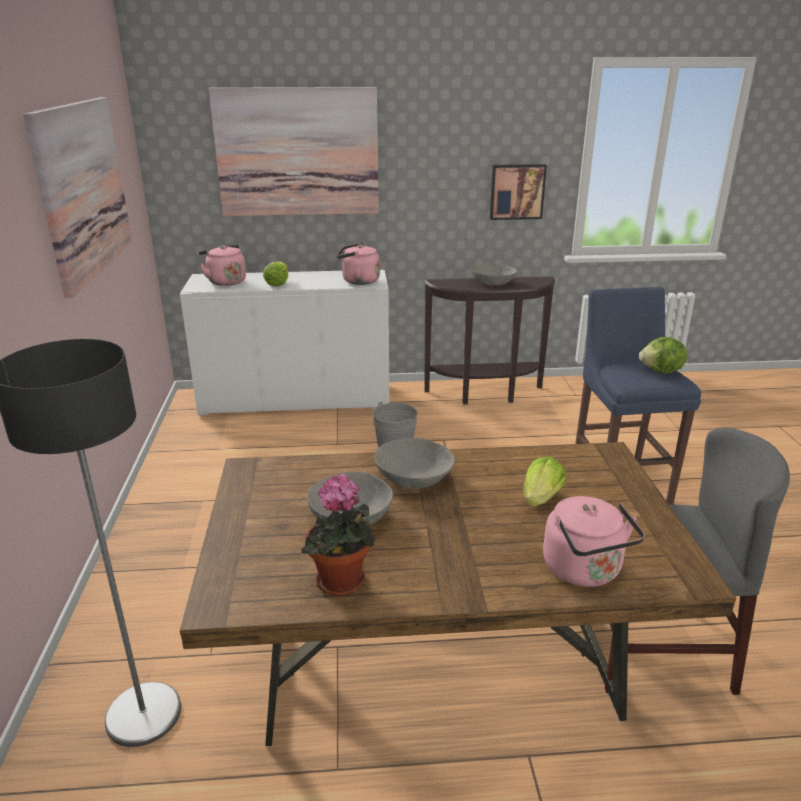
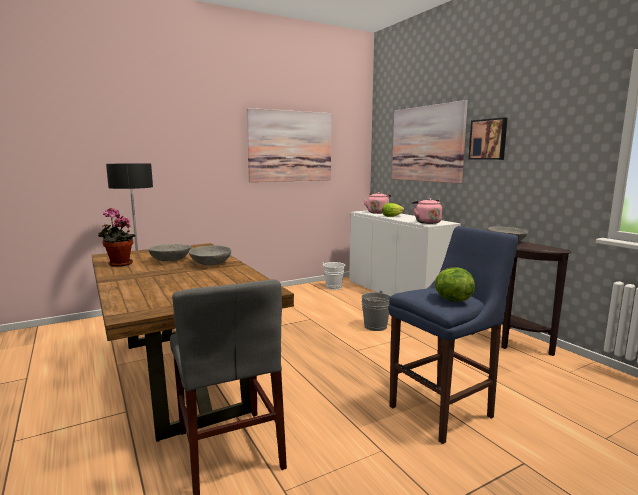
camera: 65 degrees right, 15 degrees down
picture [490,164,547,220] -> picture moved to [468,117,507,160]
lettuce [523,456,567,507] -> none
pink kettle [543,496,645,587] -> none
none -> white bucket [322,262,346,290]

